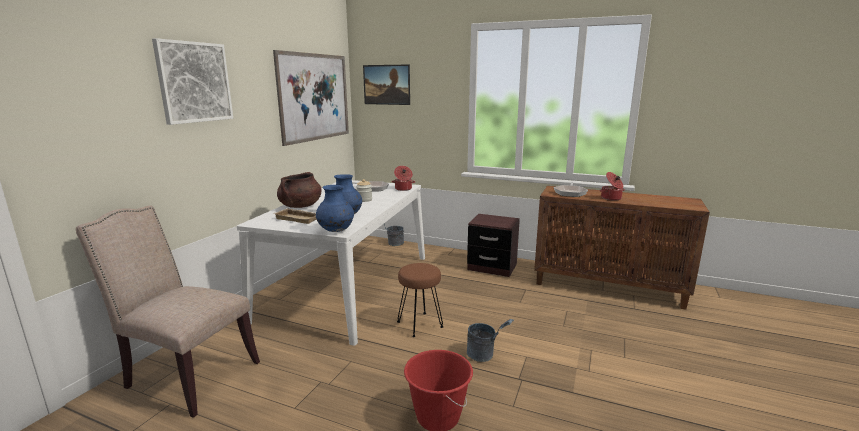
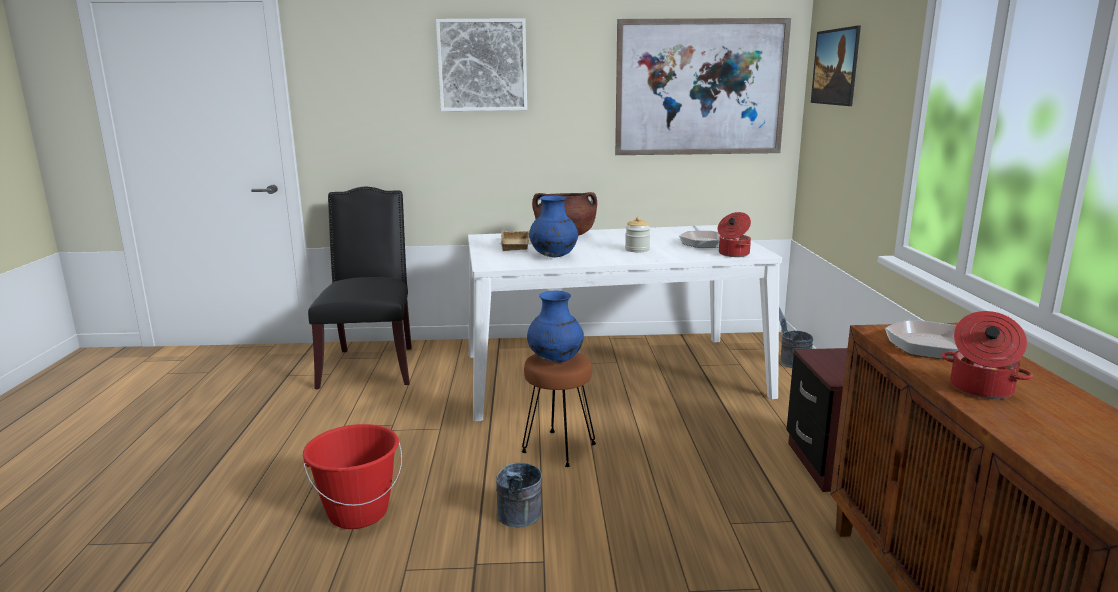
camera: 65 degrees right, 0 degrees up
beige chair [76,205,260,418] -> black chair [308,187,412,389]
blue vase [316,185,354,232] -> blue vase moved to [527,291,584,363]

